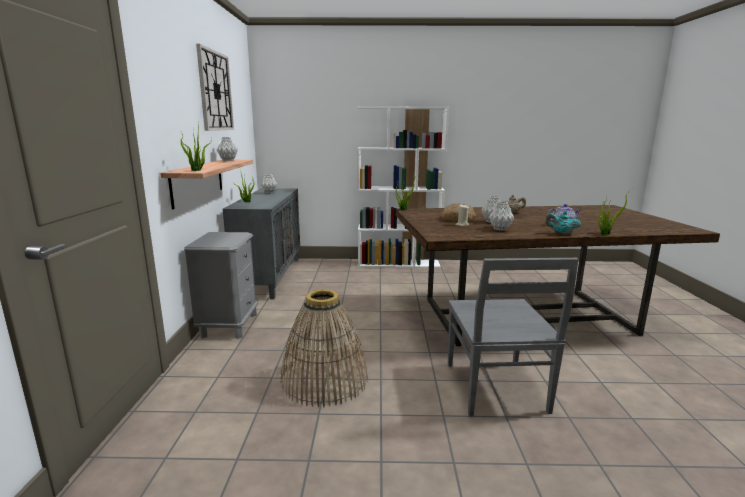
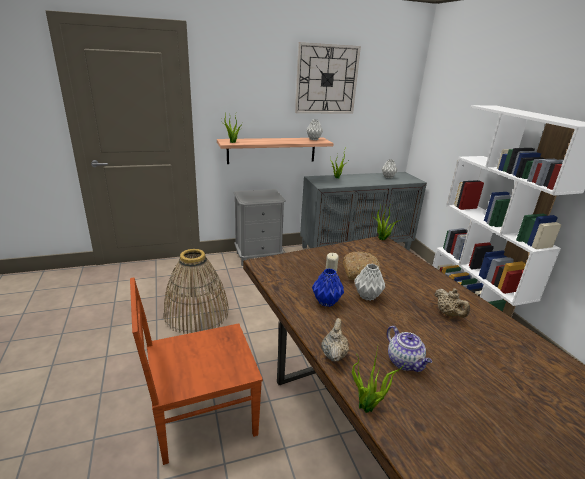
camera: 70 degrees right, 10 degrees up
grey chair [448,258,579,416] -> brown chair [130,277,263,465]
grey vase [489,202,514,231] -> blue vase [312,268,344,307]
turquoise teapot [546,211,581,235] -> beige teapot [321,318,349,362]

